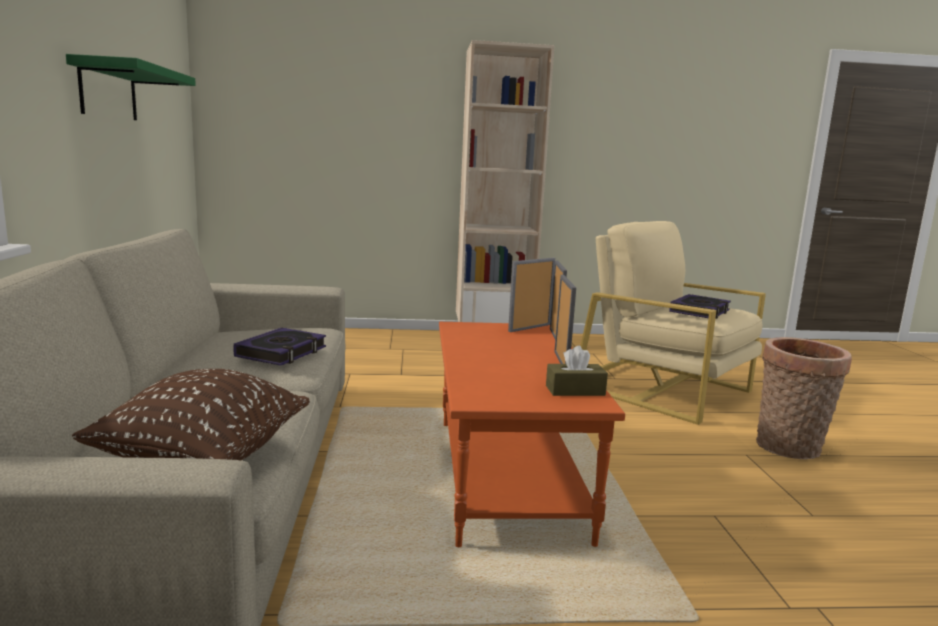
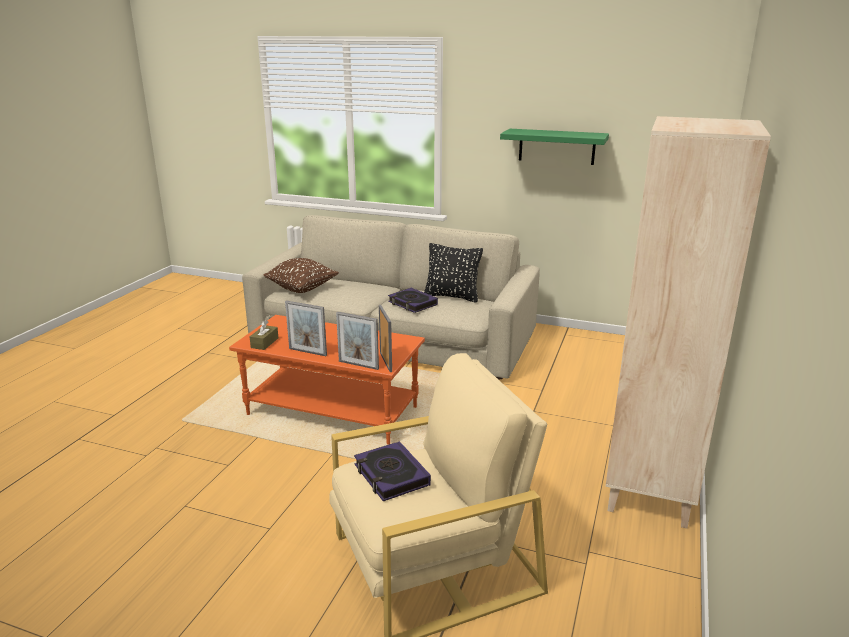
camera: 115 degrees right, 10 degrees up
basket [756,337,852,459] -> none
none -> black pillow [424,243,483,303]

